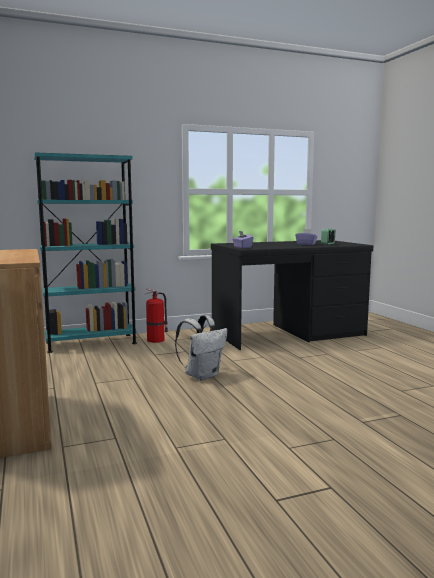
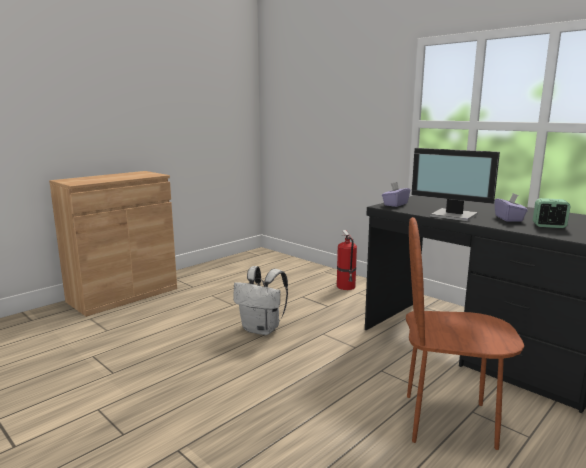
camera: 65 degrees right, 5 degrees up
turquoise bookcase [34,152,137,353] -> none
none -> brown chair [406,217,524,450]
none -> monitor [412,148,500,222]

